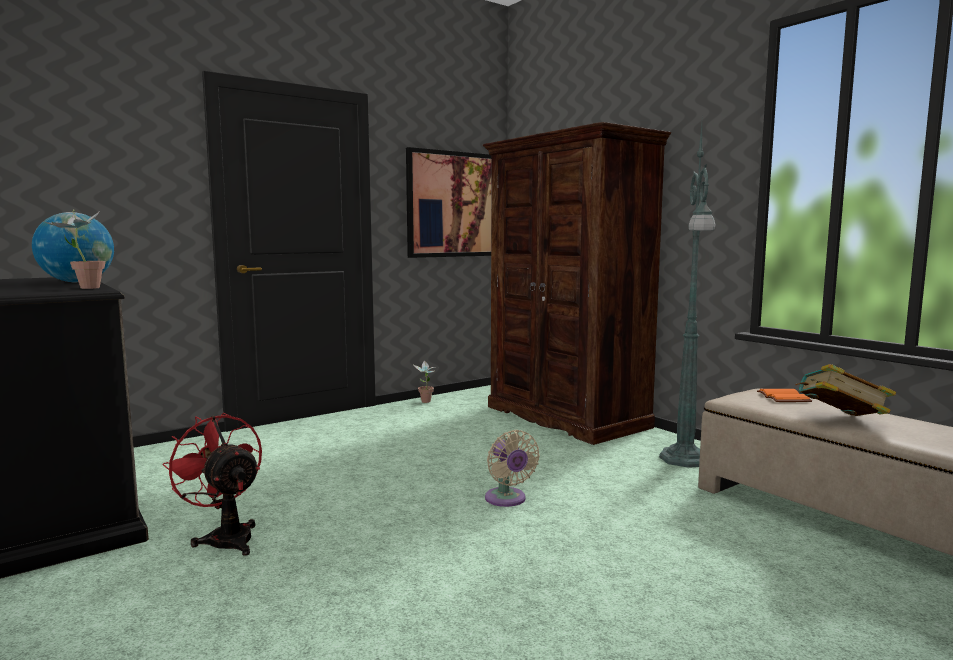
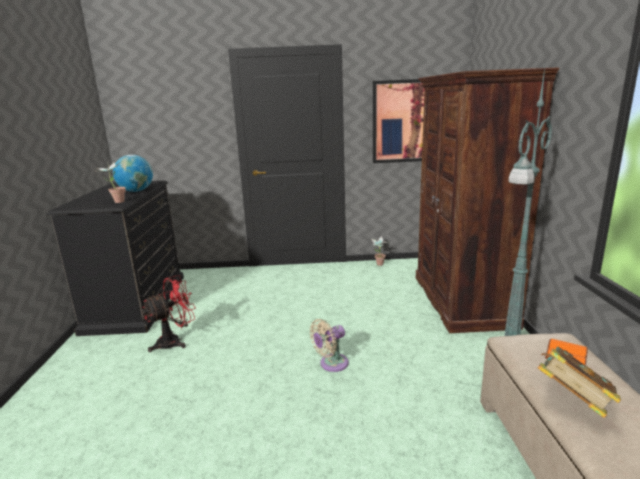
camera: 35 degrees right, 10 degrees up
red fan [162,413,262,556] -> red fan turned 60 degrees clockwise [142,275,195,352]
beige fan [485,430,540,507] -> beige fan turned 45 degrees clockwise [310,319,349,372]

